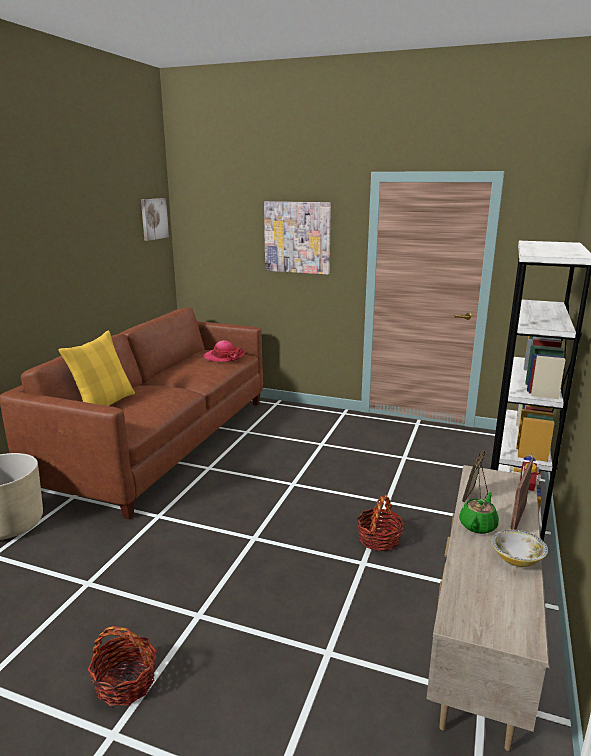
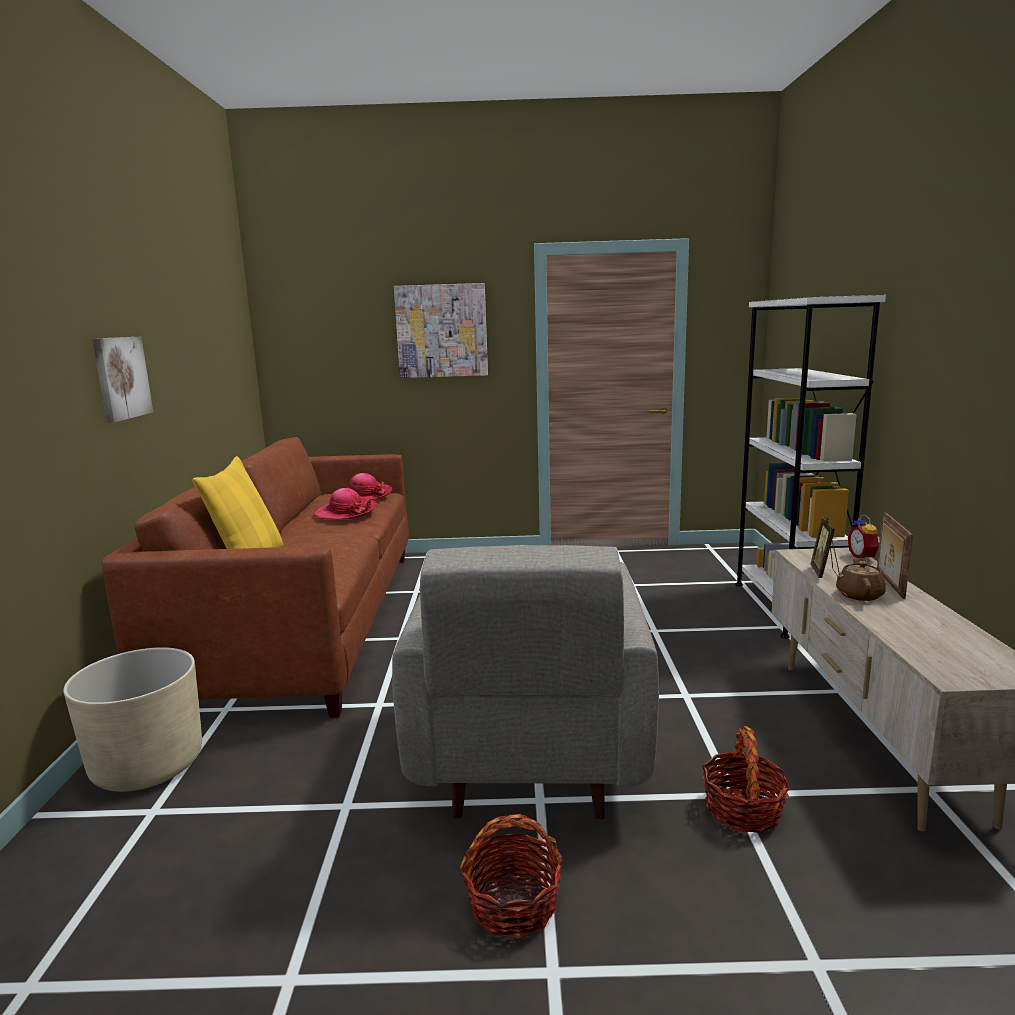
camera: 20 degrees left, 5 degrees down
picture [141,198,169,241] -> picture moved to [92,337,153,423]
basket [357,495,404,551] -> basket moved to [702,726,790,833]
green teapot [459,492,499,534] -> brown teapot [836,557,886,601]
bowl [491,530,548,567] -> none
none -> hat [314,488,378,519]
none -> grey armchair [392,545,659,819]

